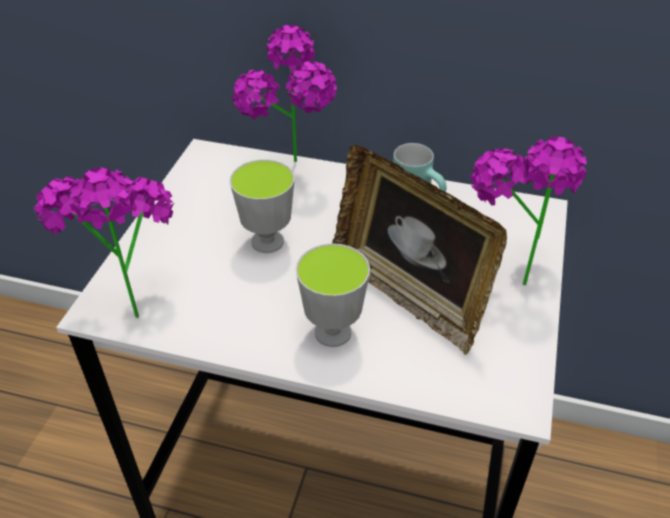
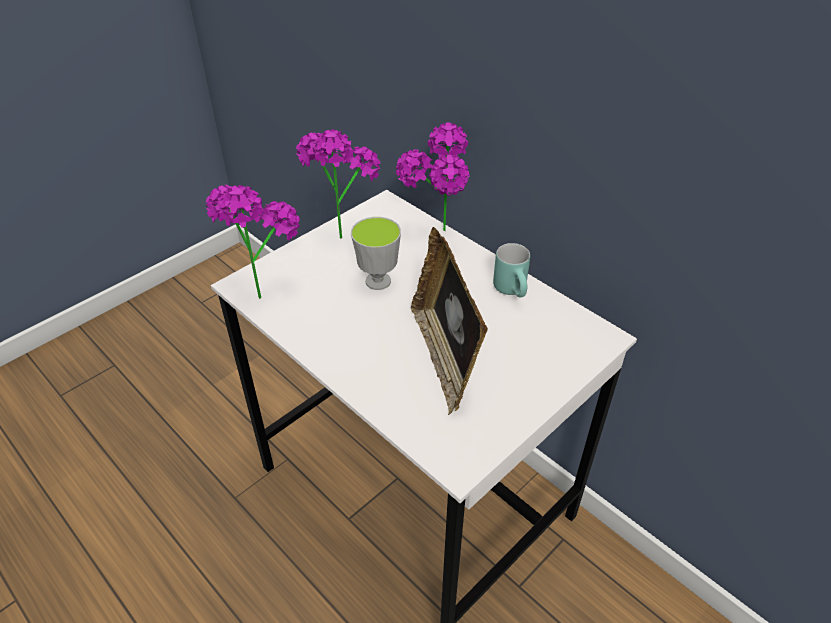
camera: 30 degrees right, 0 degrees up
cup [296,243,370,347] -> none
potted plant [470,137,587,285] -> potted plant moved to [296,129,380,239]

